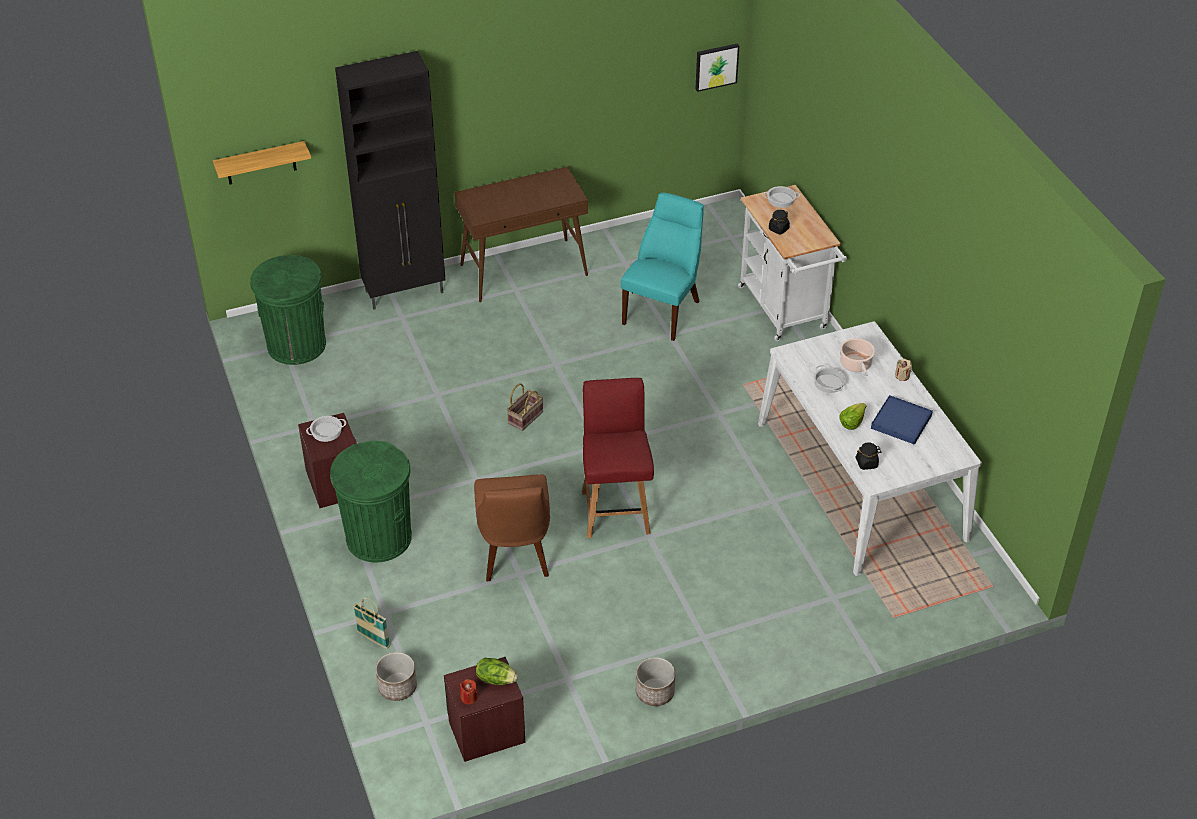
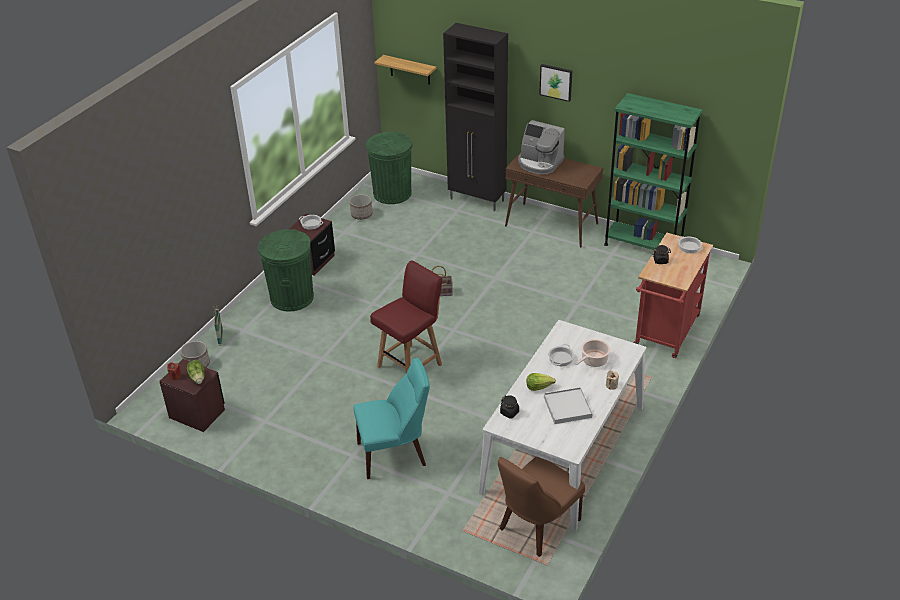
camera: 50 degrees right, 5 degrees down
brown chair [474,474,550,581] -> brown chair moved to [498,456,585,557]
turquoise chair [621,193,704,341] -> turquoise chair moved to [353,358,430,479]
planter [636,657,676,706] -> planter moved to [350,194,372,220]
picture [695,43,739,92] -> picture moved to [539,64,573,102]
white cart [738,185,847,341] -> red cart [633,233,713,358]
blue tray [871,395,933,445] -> white tray [544,387,593,424]
none -> coffee machine [518,120,565,175]
none -> green bookcase [604,93,703,250]

